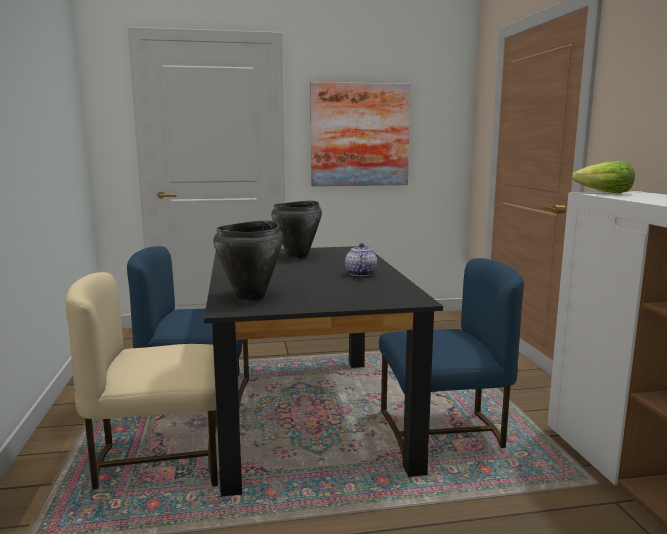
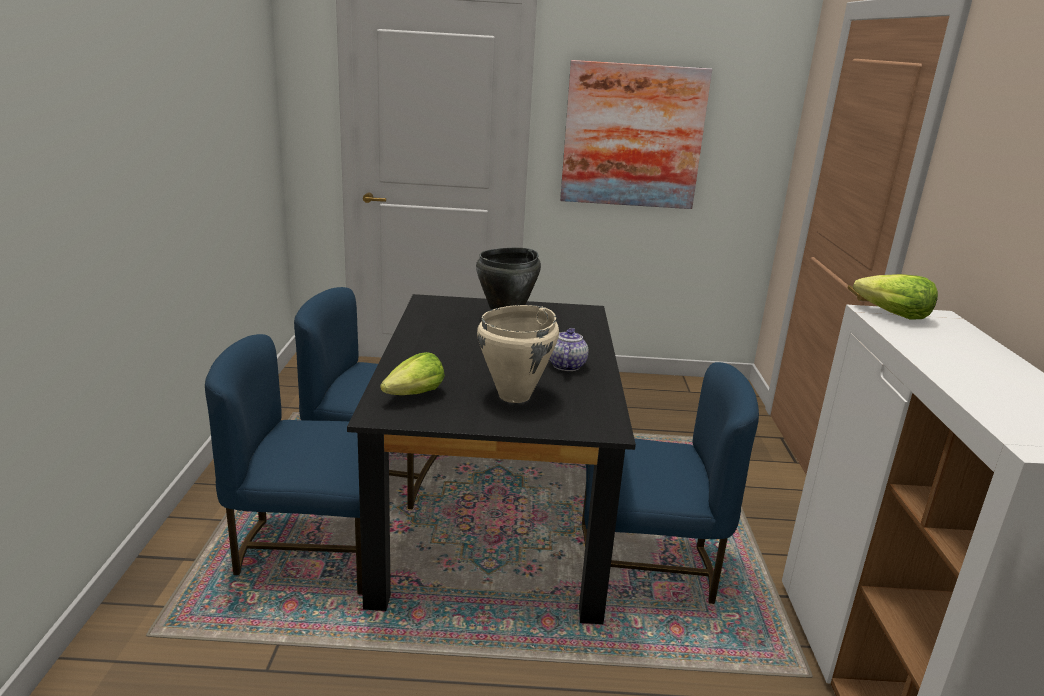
camera: 10 degrees right, 10 degrees up
beige chair [65,272,218,489] -> blue chair [205,334,362,595]
black cooking pot [213,220,283,301] -> lettuce [380,352,445,395]
none -> beige cooking pot [477,305,559,403]

